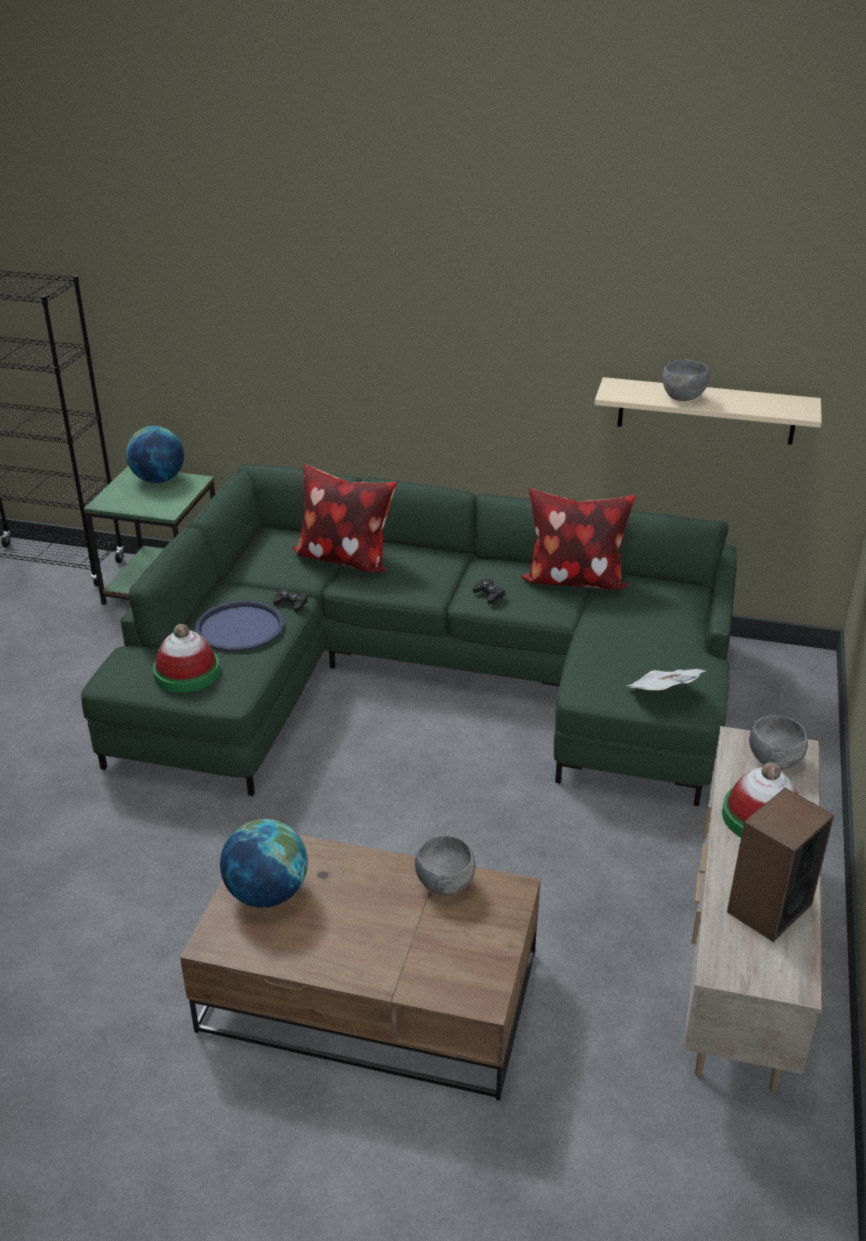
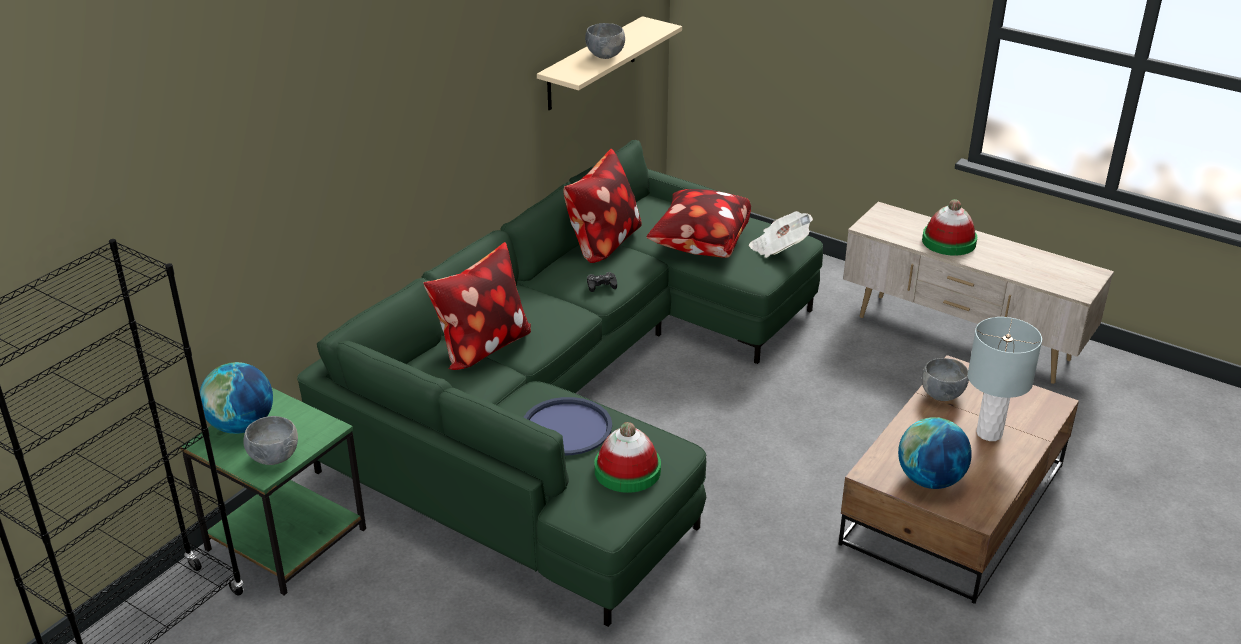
camera: 70 degrees left, 0 degrees up
black game controller [273,588,308,613] -> none
speaker [727,788,834,942] -> none
grey bowl [749,715,808,770] -> grey bowl moved to [243,416,298,465]
none -> pillow [646,189,751,258]
none -> grey table lamp [967,317,1042,441]

